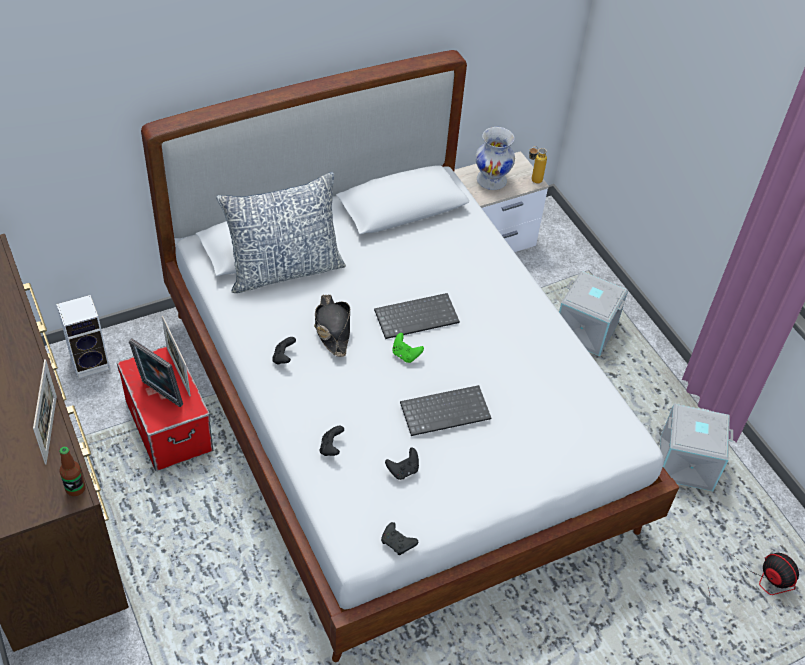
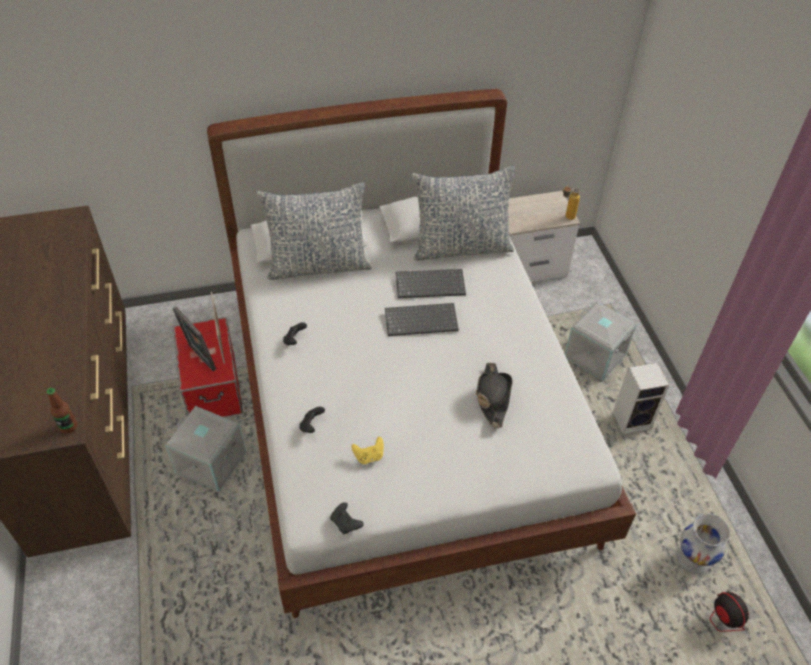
camera: 15 degrees right, 0 degrees up
picture frame [33,359,57,464] -> none
speaker [56,295,110,379] -> speaker moved to [613,363,669,434]
black hat [314,295,350,357] -> black hat moved to [476,362,513,428]
black game controller [385,448,419,480] -> yellow game controller [352,436,384,464]
green game controller [392,333,424,363] -> none
keyboard [400,385,491,436] -> keyboard moved to [396,269,466,298]
white vase [475,127,515,190] -> white vase moved to [677,513,730,574]
grey storage box [660,404,733,491] -> grey storage box moved to [165,406,246,492]
none -> pillow [412,166,515,261]

